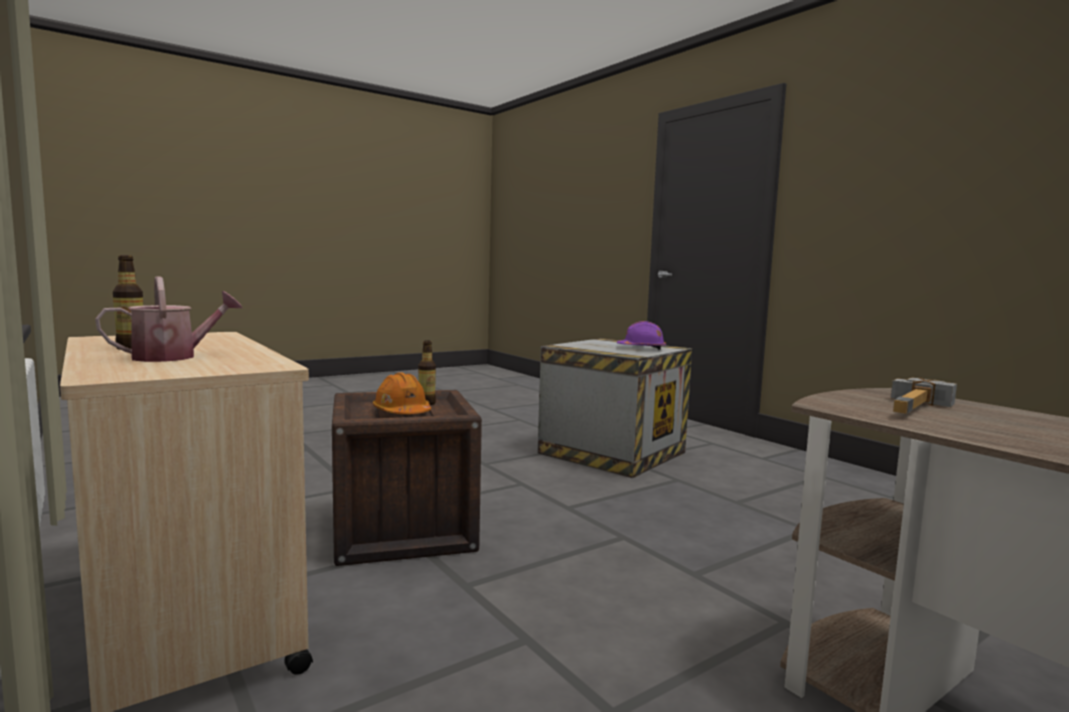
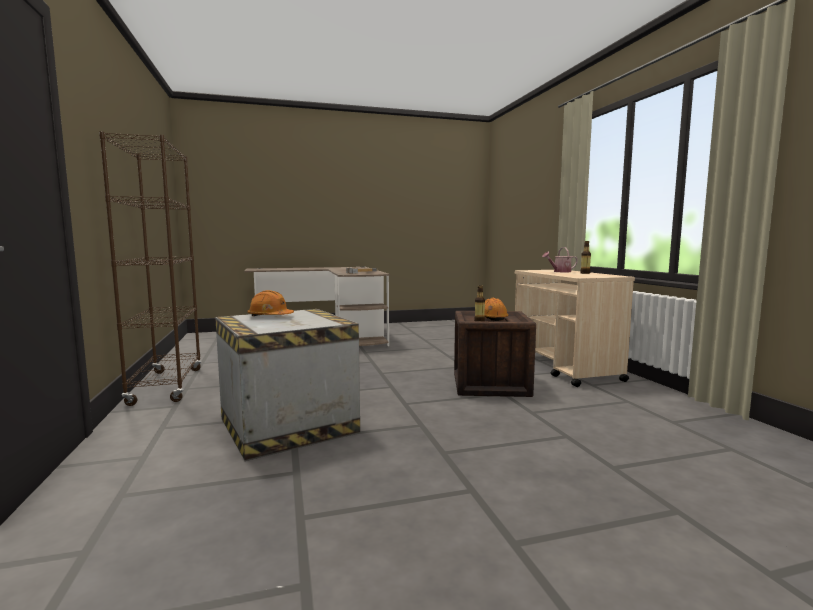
camera: 160 degrees left, 0 degrees up
purple hard hat [616,321,666,350] -> orange hard hat [247,290,294,316]
none -> brown bookcase [99,131,202,406]

